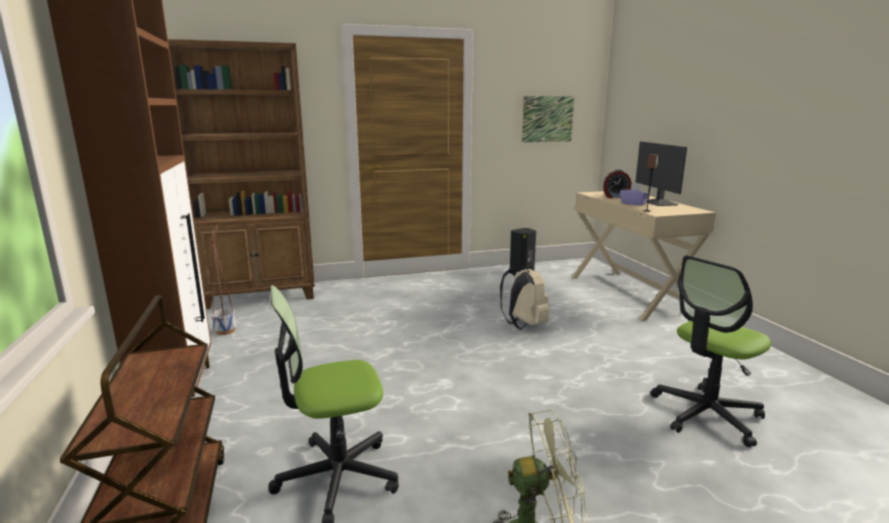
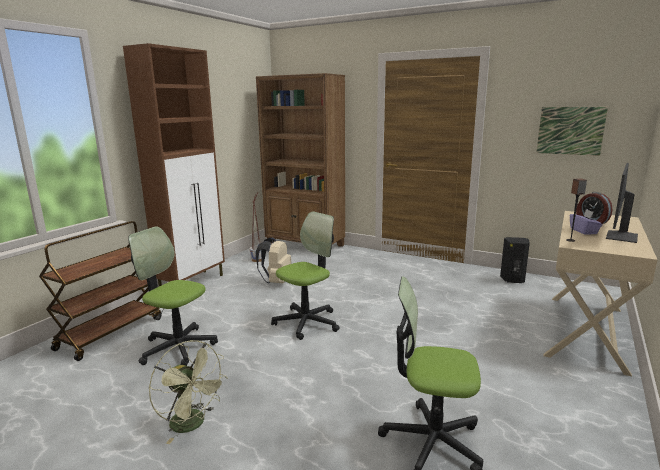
camera: 45 degrees right, 0 degrees up
beige backpack [500,266,549,329] -> beige backpack moved to [256,237,291,284]
none -> office chair [271,211,339,340]

